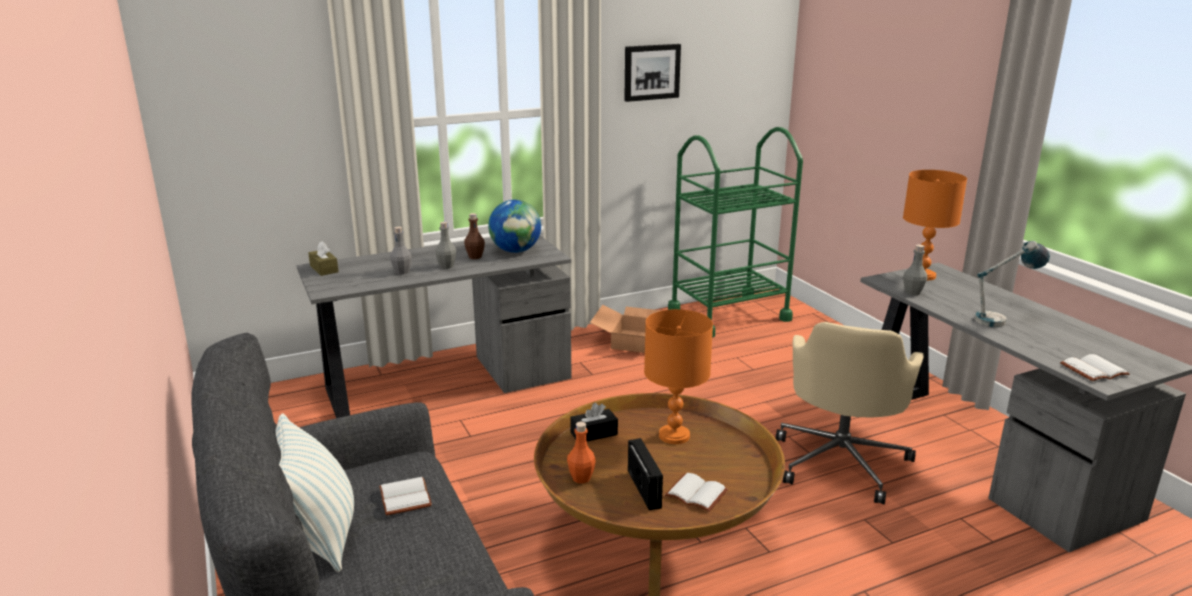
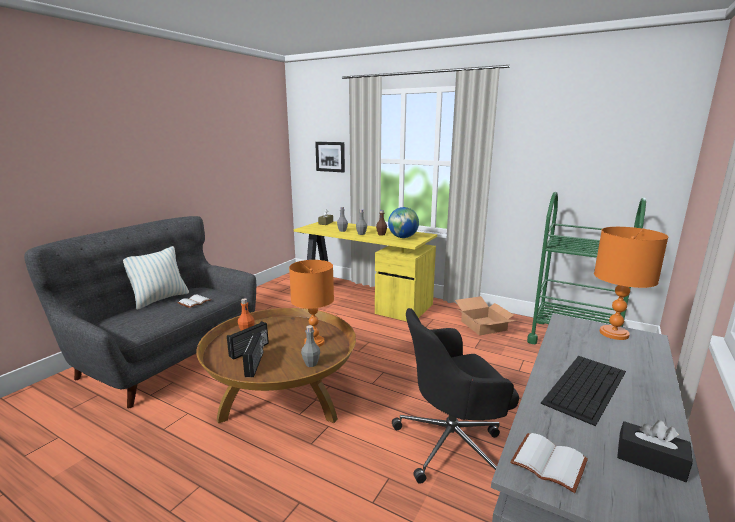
camera: 55 degrees right, 5 degrees down
grey desk [296,235,572,418] -> yellow desk [294,221,437,321]
black tissue box [570,403,618,442] -> black tissue box moved to [617,420,693,482]
picture [624,44,681,102] -> picture moved to [315,142,345,172]
white book [665,473,728,512] -> radio [243,332,264,377]
beige office chair [776,322,924,504] -> black office chair [392,308,519,484]
grey bottle [903,244,927,295] -> grey bottle moved to [301,325,320,367]
table lamp [975,241,1050,327] -> keyboard [541,356,626,426]

